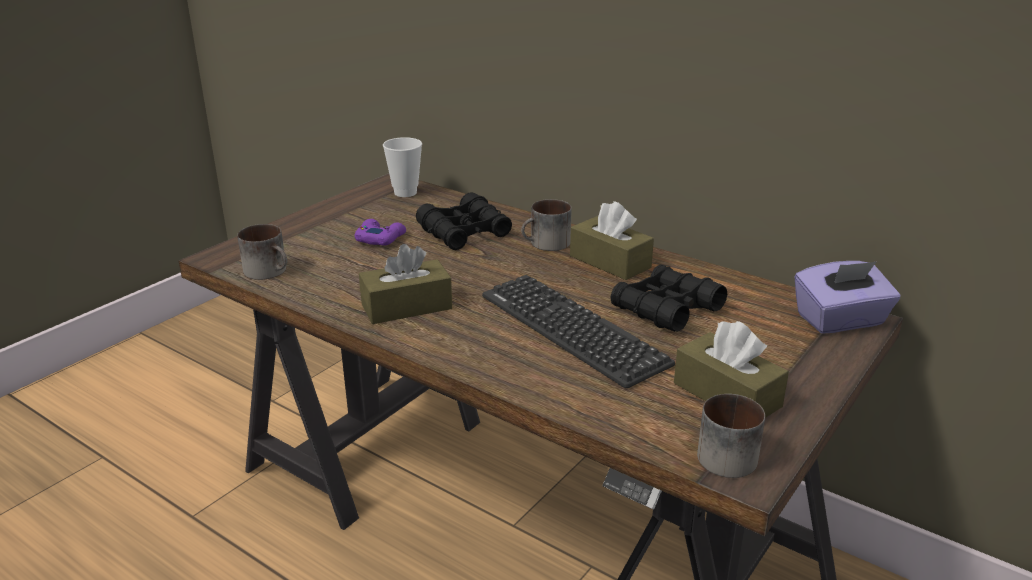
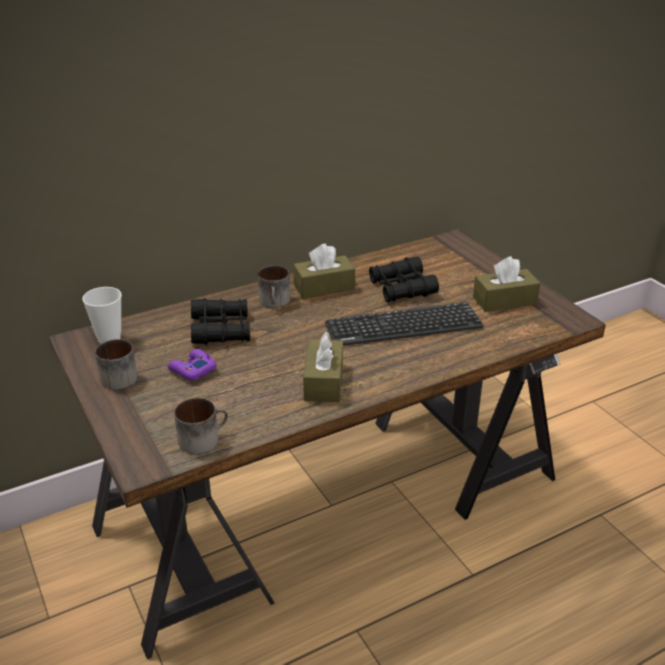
camera: 65 degrees left, 5 degrees up
mug [697,394,765,478] -> mug moved to [95,339,137,389]
purple tissue box [794,261,900,334] -> none

